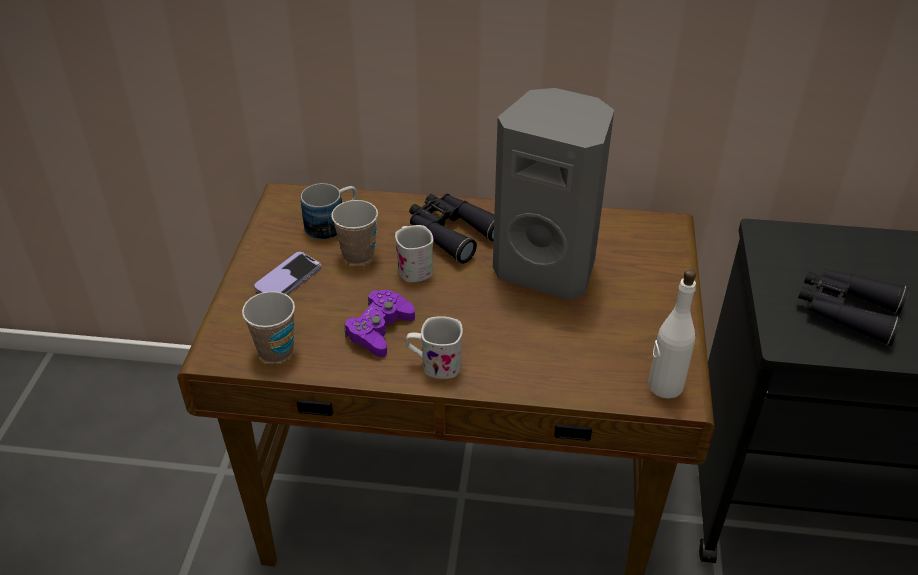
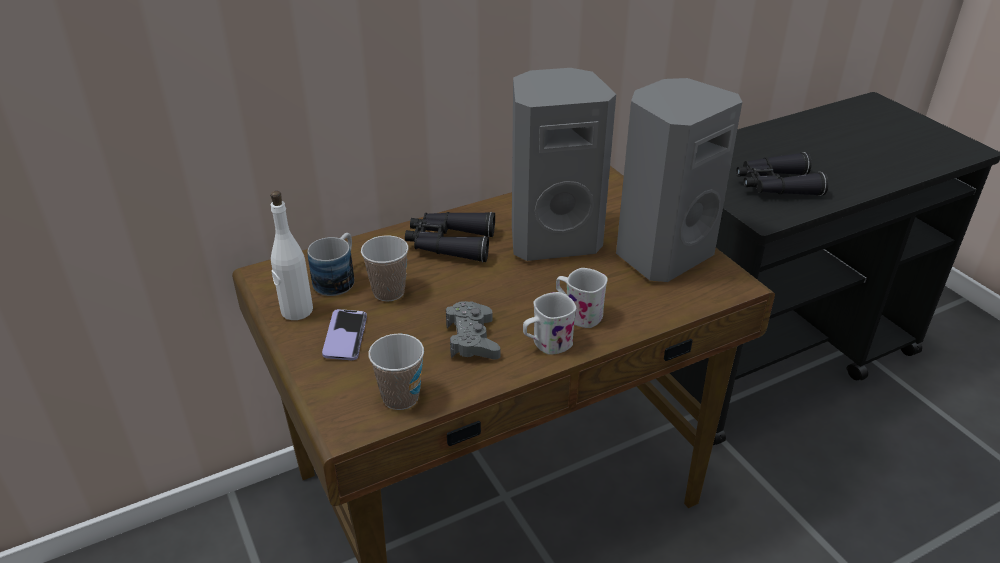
camera: 35 degrees left, 5 degrees down
purple game controller [345,290,415,357] -> grey game controller [446,301,500,360]
white mug [395,225,433,282] -> white mug moved to [556,268,608,328]
white bottle [648,269,696,399] -> white bottle moved to [270,191,313,320]
none -> grey speaker [616,78,742,282]

